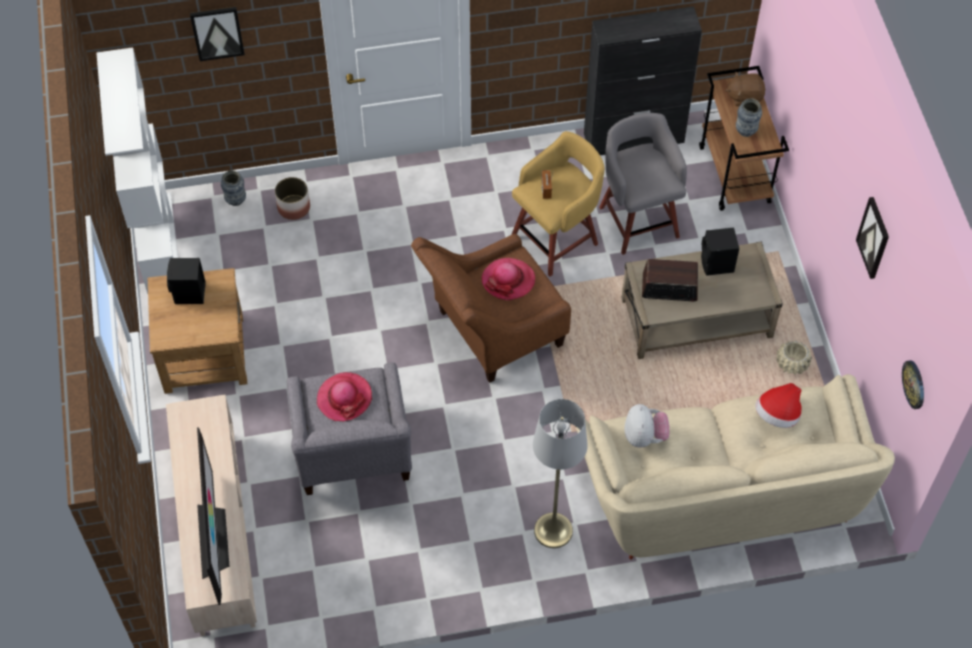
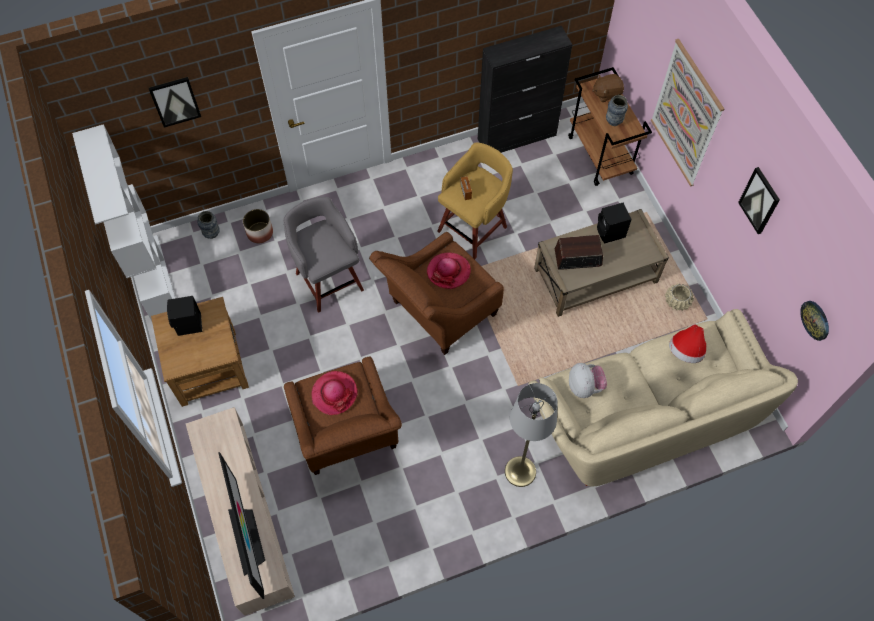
camera: 10 degrees left, 5 degrees up
grey armchair [287,362,412,495] -> brown armchair [284,357,402,475]
grey stool [599,113,687,255] -> grey stool moved to [283,197,364,313]
none -> picture [651,39,724,187]

